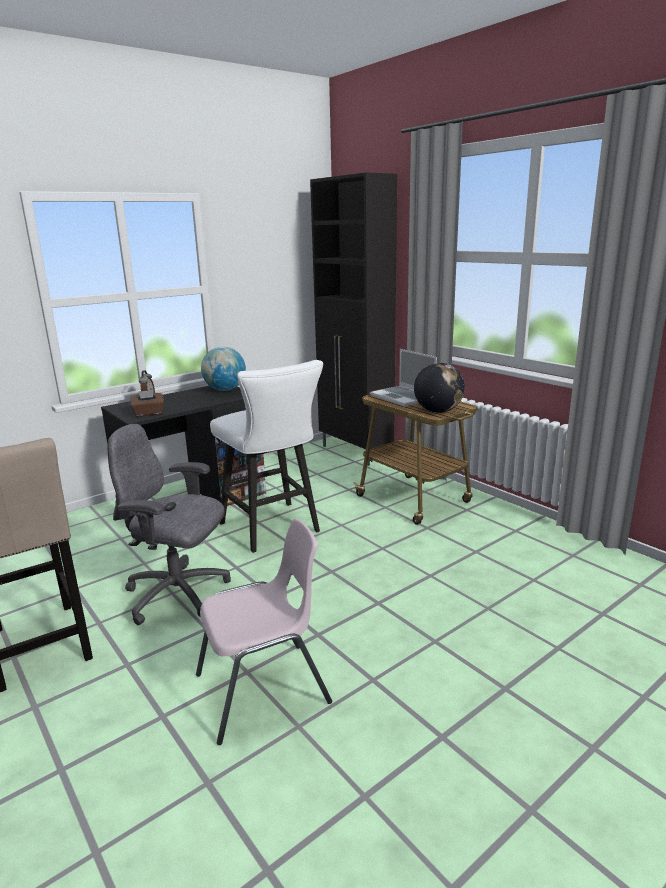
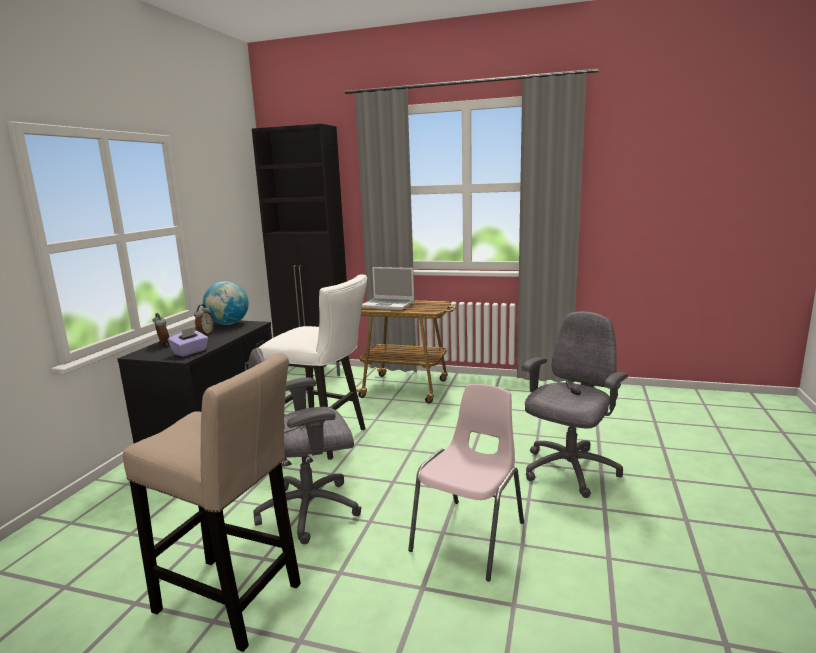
camera: 35 degrees left, 5 degrees down
brown tissue box [130,390,164,416] -> purple tissue box [168,327,208,357]
globe [414,363,465,413] -> none
none -> alarm clock [194,304,214,335]
none -> grey office chair [522,312,628,498]

